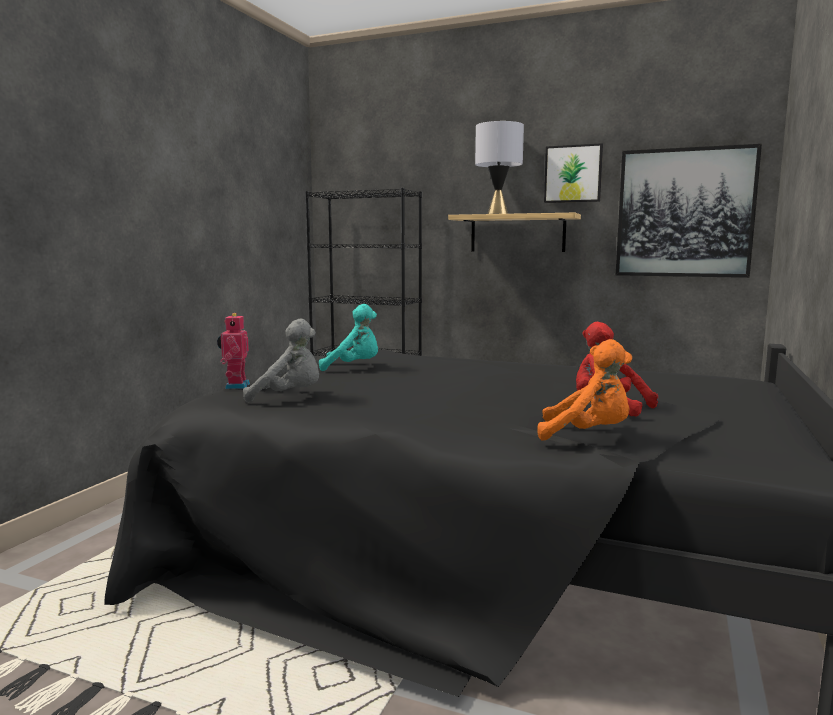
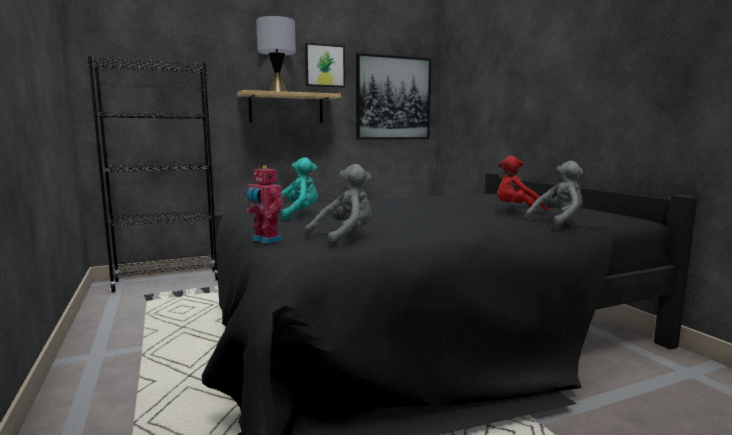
camera: 45 degrees left, 0 degrees up
orange plush toy [537,339,632,441] -> grey plush toy [524,161,583,228]

